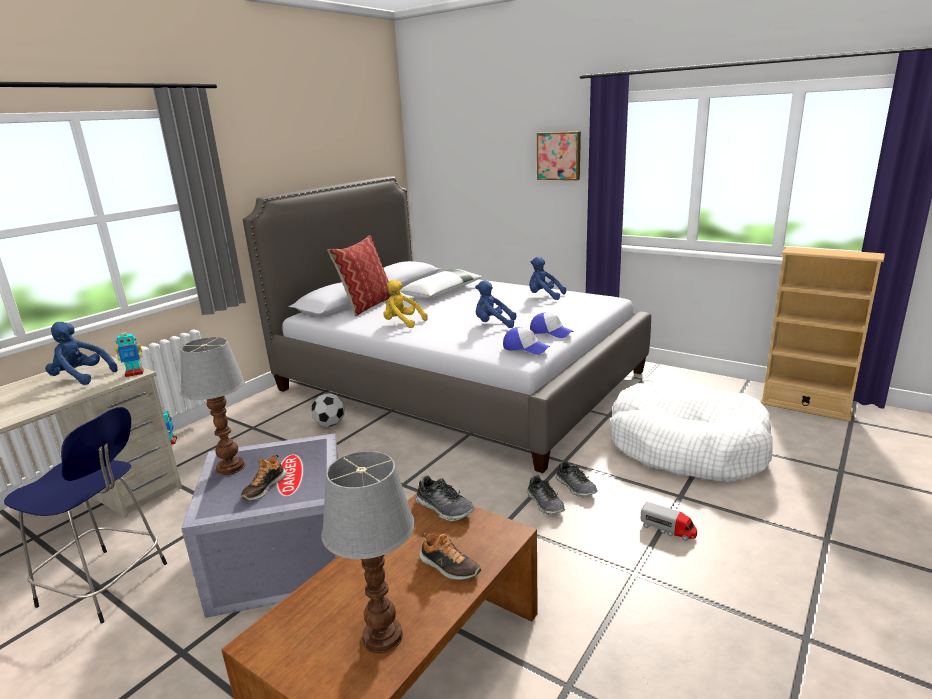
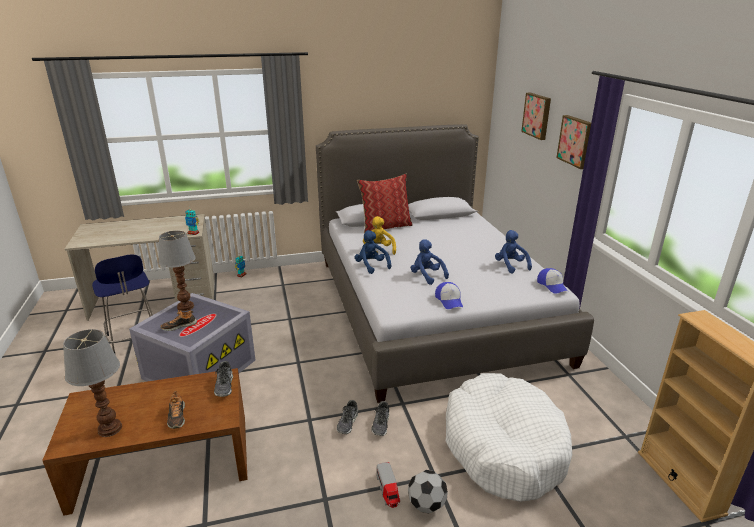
camera: 40 degrees right, 5 degrees up
blue plush toy [45,322,118,385] -> blue plush toy moved to [355,230,391,274]
football [311,393,345,427] -> football moved to [408,470,448,513]
white pillow [400,269,482,298] -> none
cap [503,327,550,355] -> cap moved to [537,268,568,294]
none -> picture [521,93,551,140]

